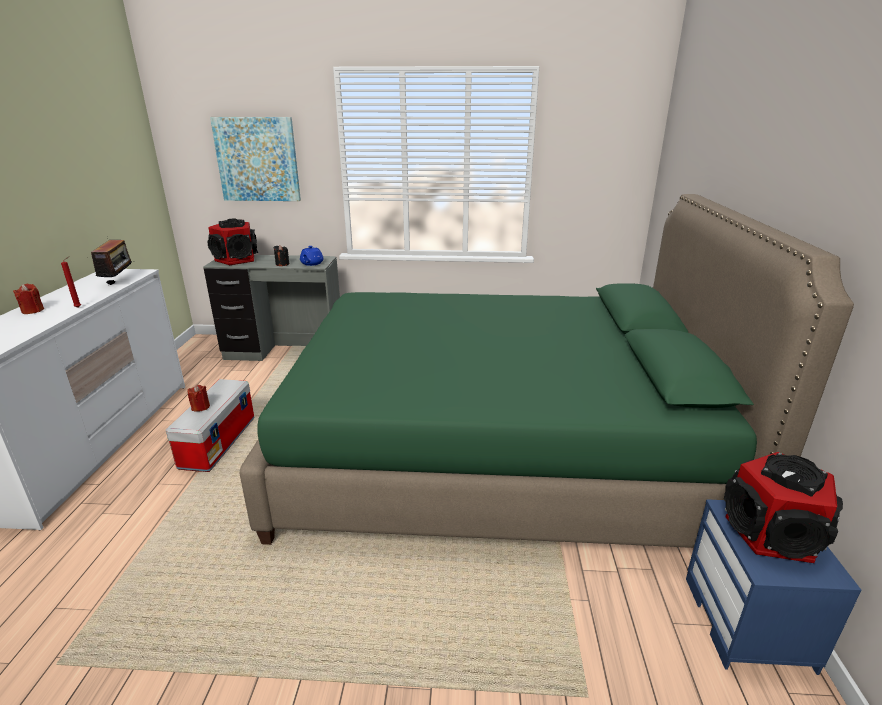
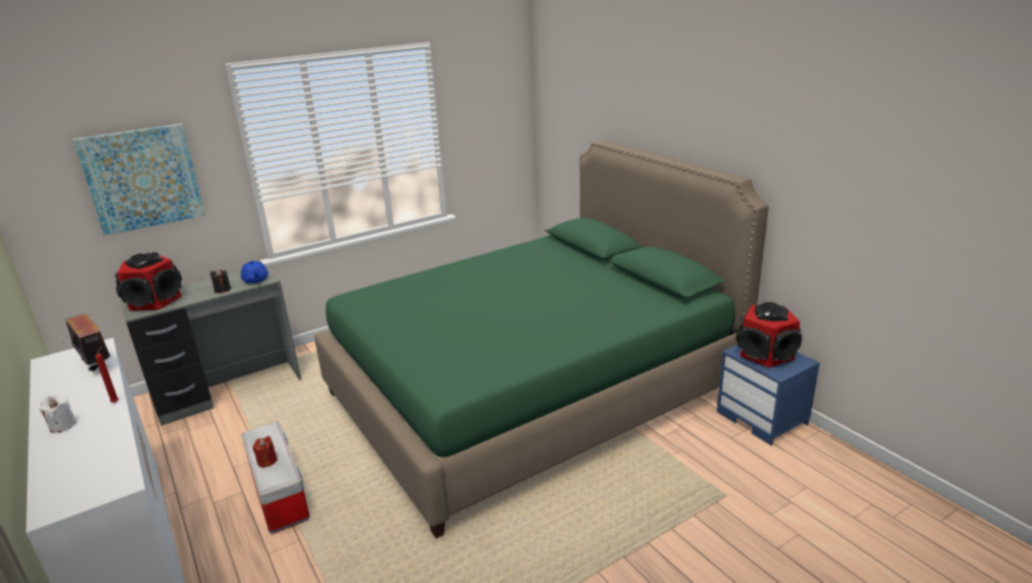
camera: 35 degrees left, 0 degrees up
red candle [13,284,44,314] -> white candle [39,394,77,433]

